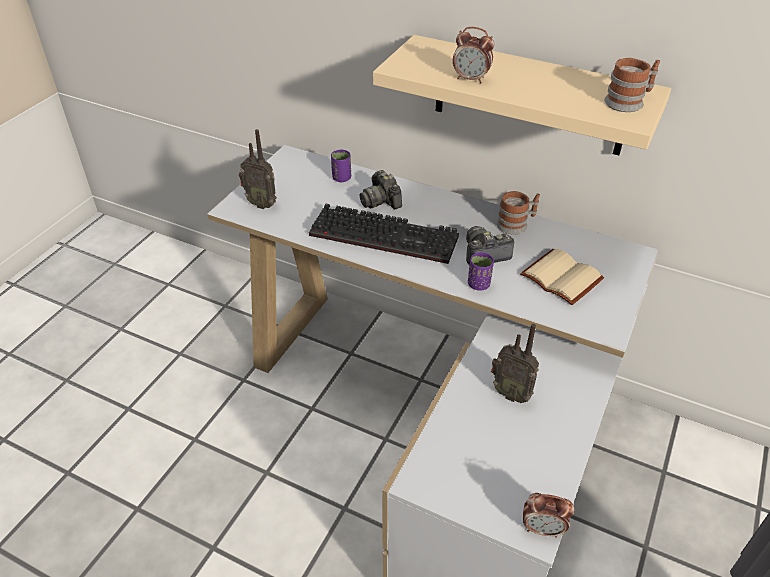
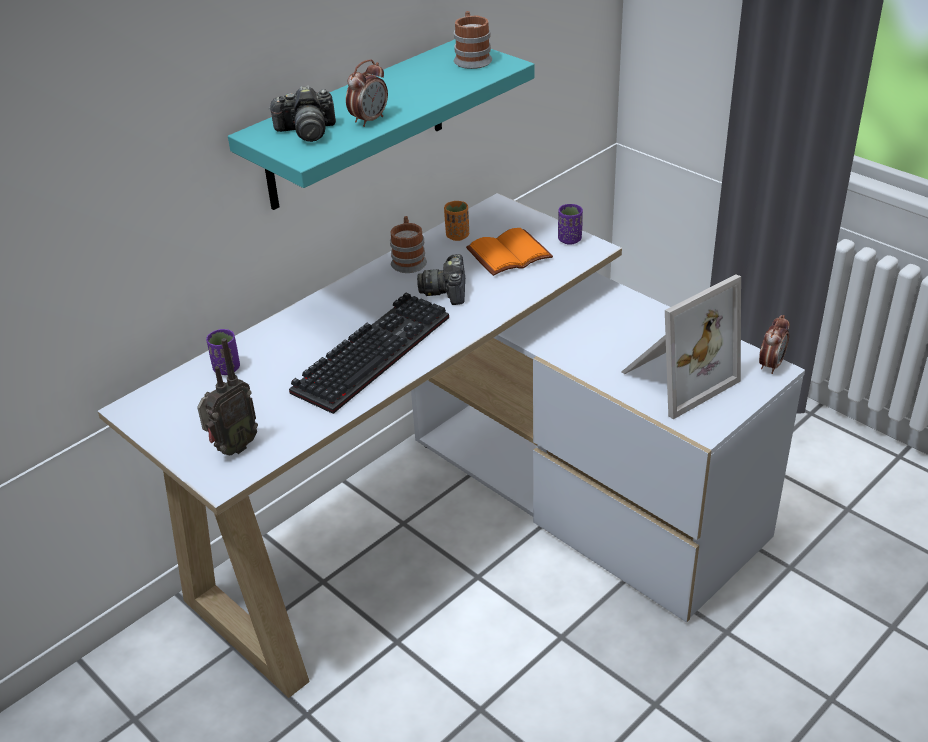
camera: 70 degrees left, 5 degrees down
camera [360,170,402,210] -> camera moved to [268,85,336,142]
beige shelf [373,35,671,155] -> turquoise shelf [228,39,534,210]
purple cup [468,252,494,290] -> purple cup moved to [558,204,583,244]
radio [491,324,539,403] -> none
beige book [520,249,604,305] -> orange book [466,228,553,276]
none -> orange cup [444,201,469,241]
none -> picture frame [622,274,741,419]

